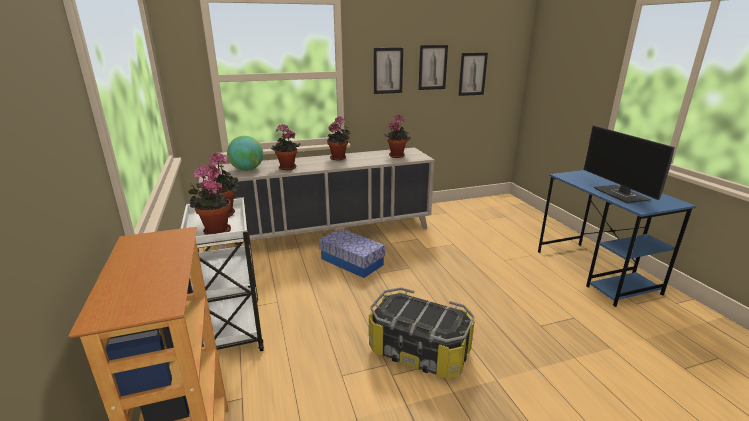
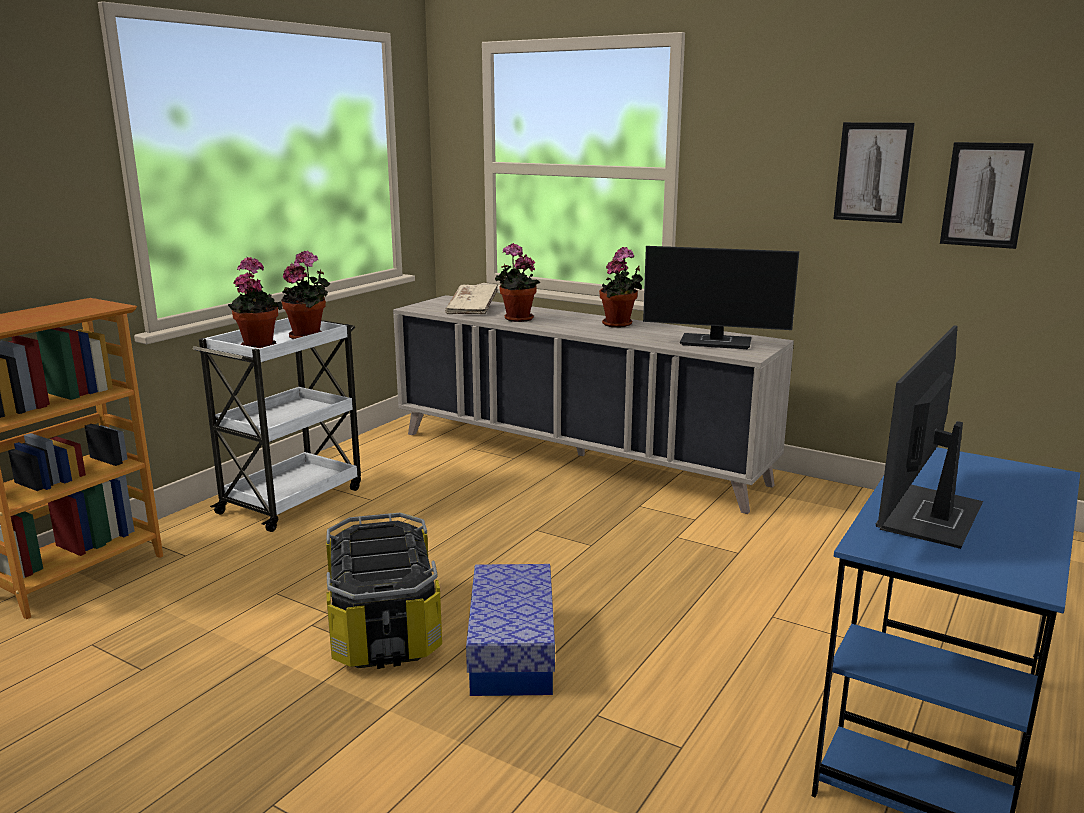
camera: 50 degrees right, 5 degrees down
globe [227,136,263,171] -> beige book [445,284,498,314]
storage box [319,229,385,278] -> storage box moved to [466,564,555,696]
picture [374,48,403,94] -> none
potted plant [384,114,411,158] -> monitor [643,246,799,349]

